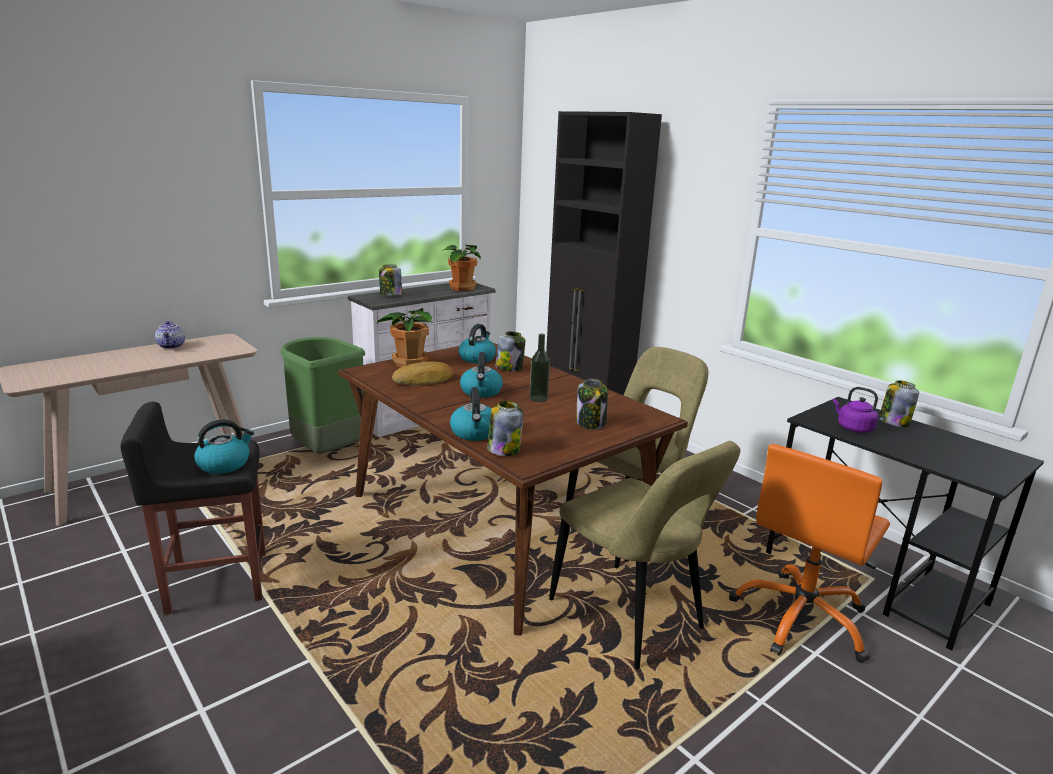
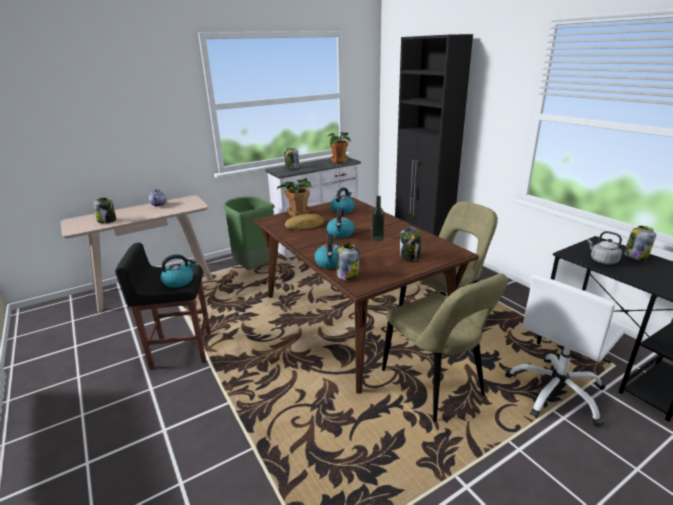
camera: 10 degrees right, 5 degrees up
jar [495,331,525,371] -> jar moved to [93,198,116,223]
orange office chair [729,444,890,663] -> white office chair [505,274,625,427]
purple kettle [833,387,878,433] -> grey kettle [588,231,622,265]

